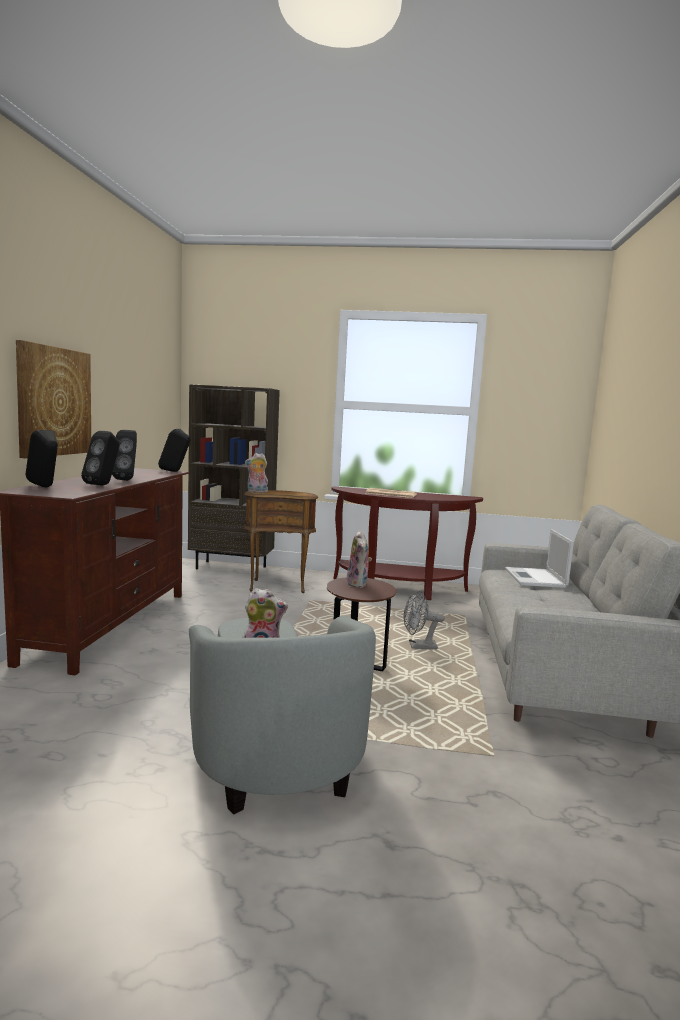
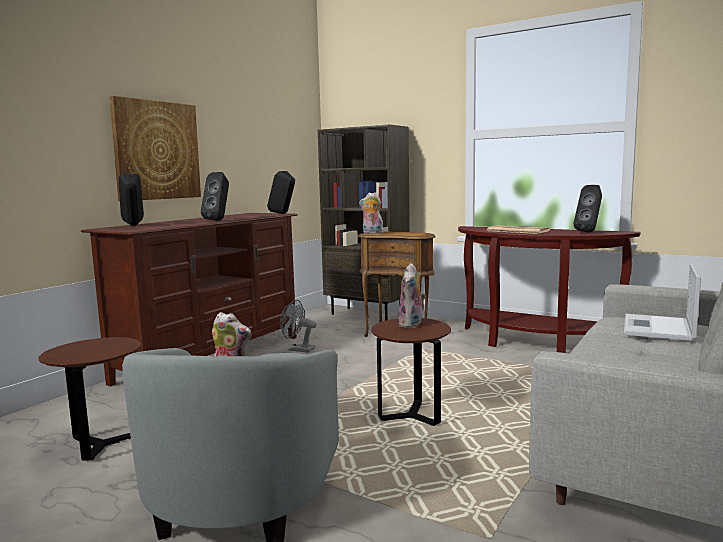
camera: 25 degrees right, 0 degrees up
black speaker [81,431,120,486] -> black speaker moved to [574,185,602,232]
grey fan [404,591,445,649] -> grey fan moved to [280,300,317,353]
none -> brown side table [39,337,141,461]

